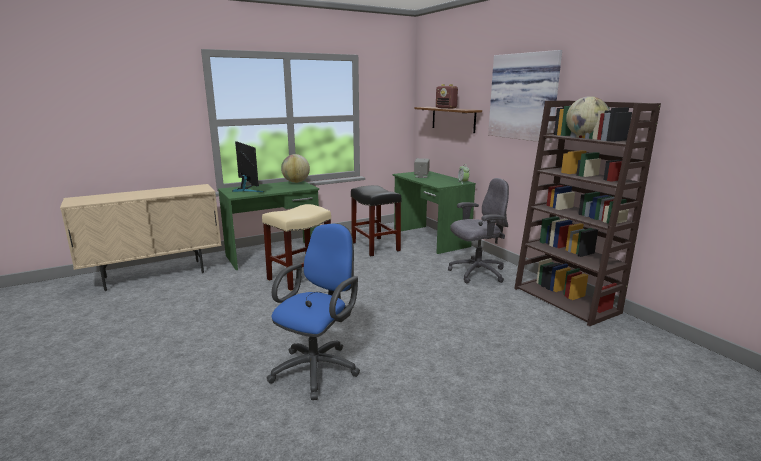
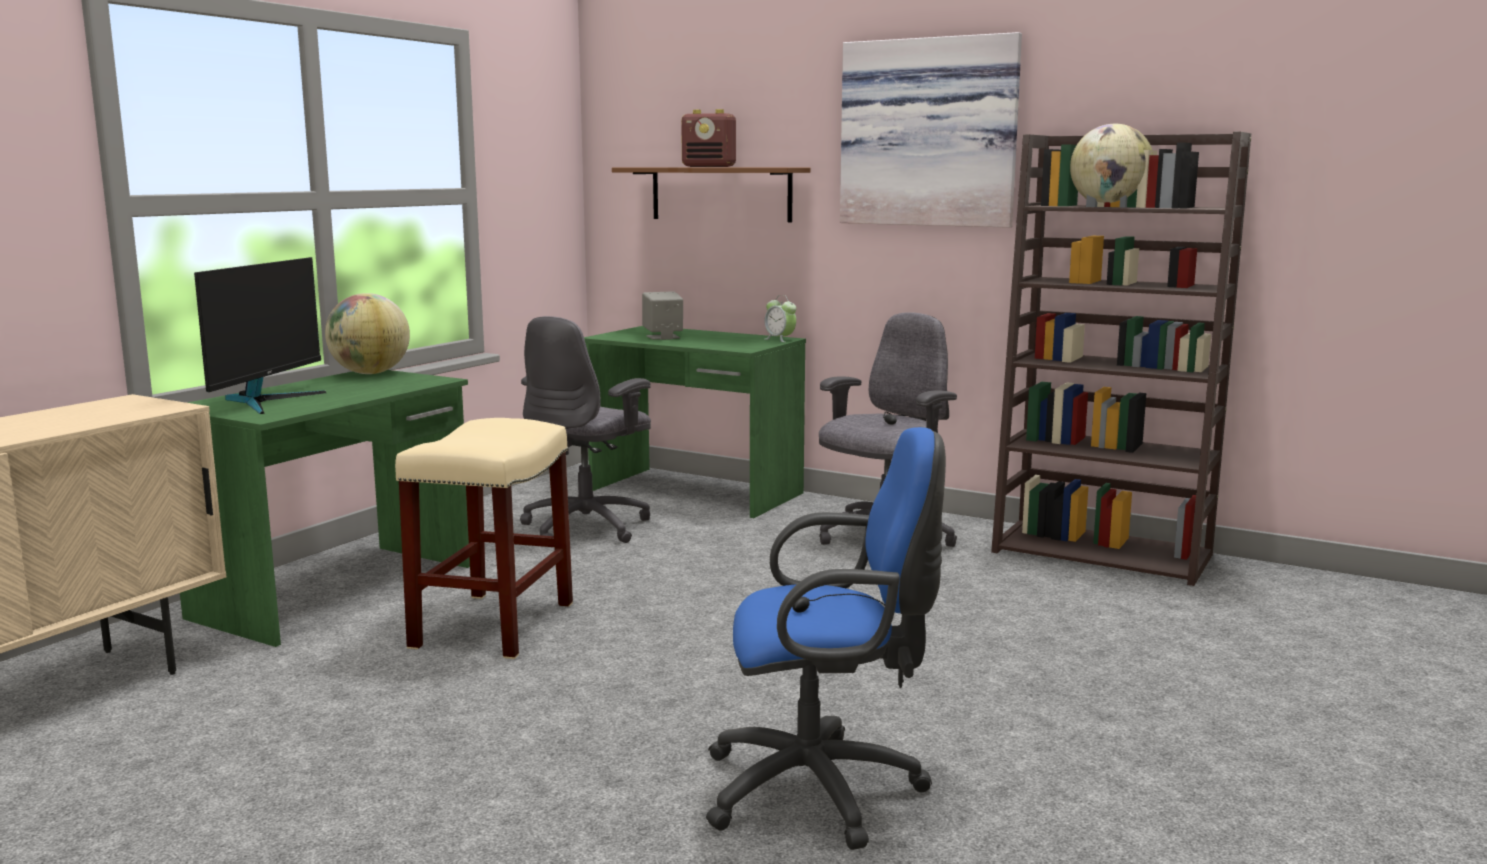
camera: 30 degrees left, 5 degrees down
monitor [232,141,264,192] -> monitor turned 75 degrees clockwise [194,257,326,414]
blue office chair [267,224,360,400] -> blue office chair turned 90 degrees clockwise [706,427,946,850]
black stool [351,185,402,256] -> grey office chair [520,316,651,543]

